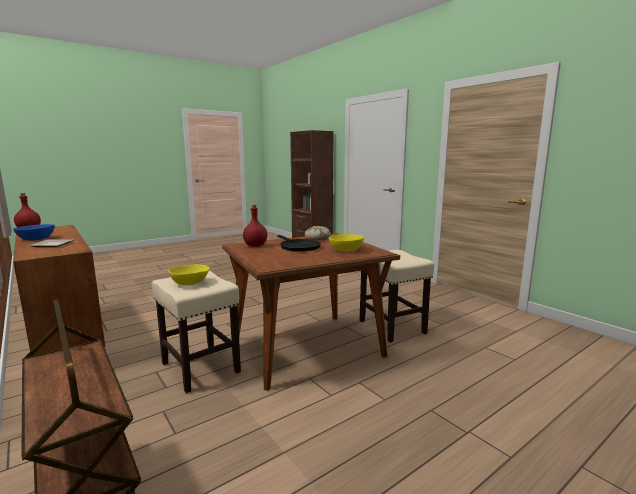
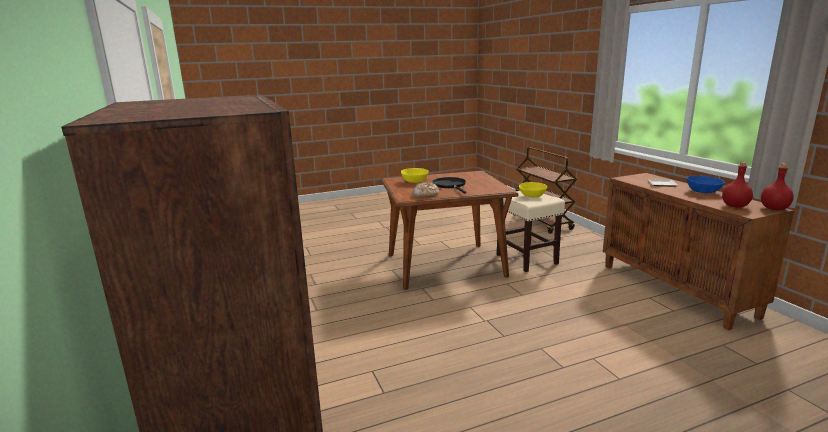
camera: 165 degrees left, 5 degrees up
red bottle [243,205,267,247] -> red bottle moved to [722,162,753,208]
beige stool [360,250,434,343] -> none

